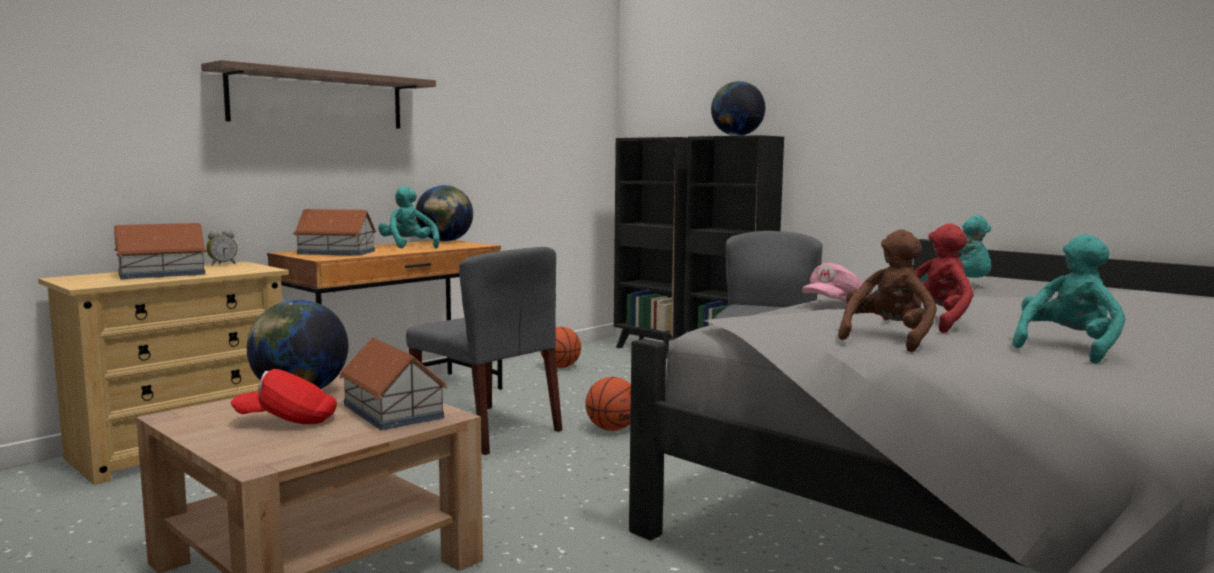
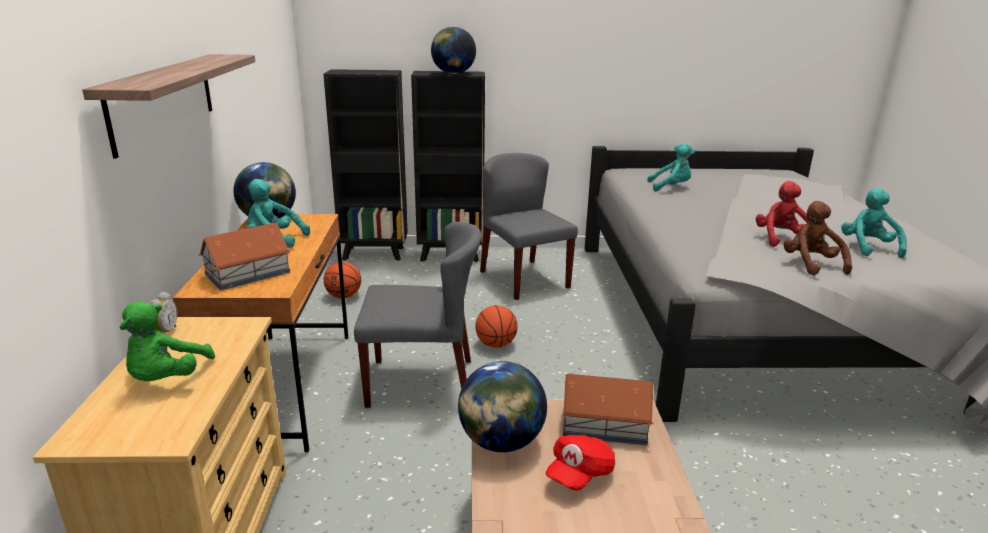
camera: 45 degrees left, 15 degrees up
toy house [114,223,207,279] -> green plush toy [120,301,215,381]
pink cap [802,263,863,301] -> none

